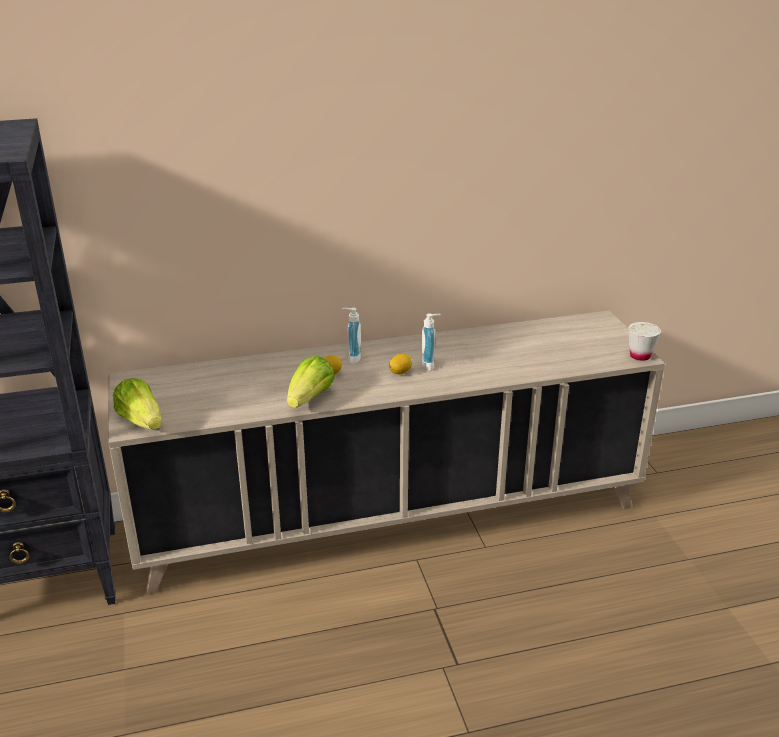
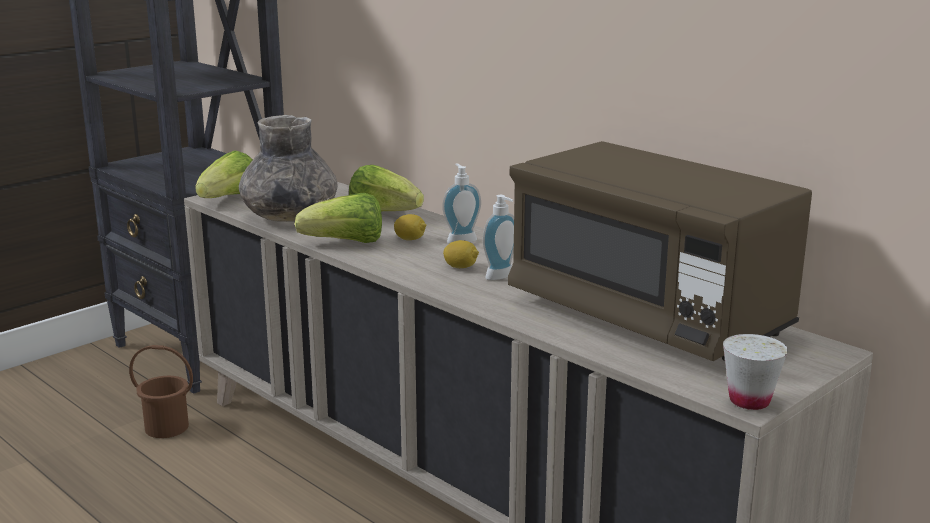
camera: 60 degrees right, 10 degrees down
none -> brown bucket [129,345,193,438]
none -> grey vase [239,115,337,222]
none -> lettuce [349,165,424,211]
none -> brown microwave [508,141,812,361]

